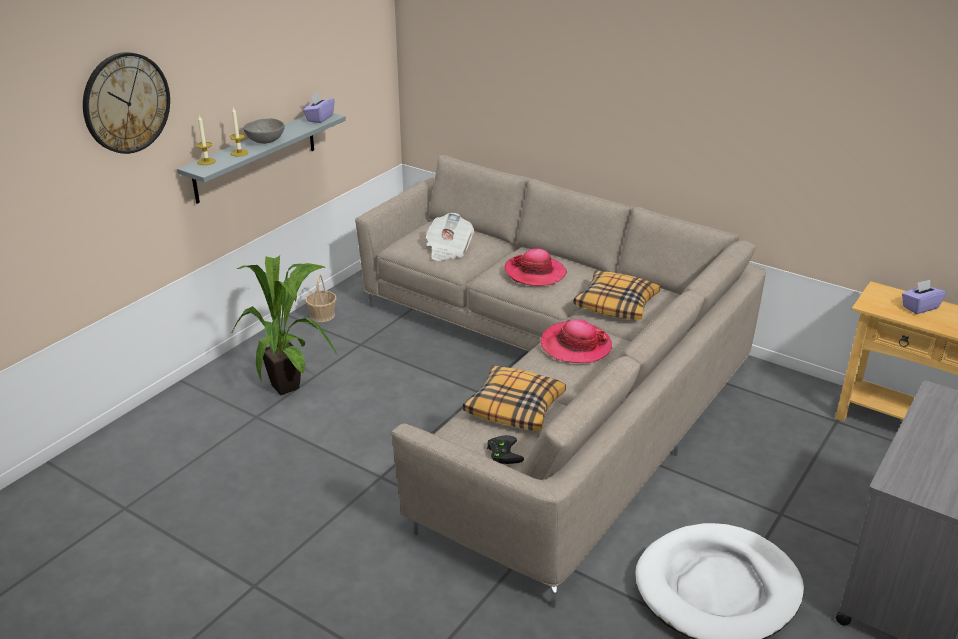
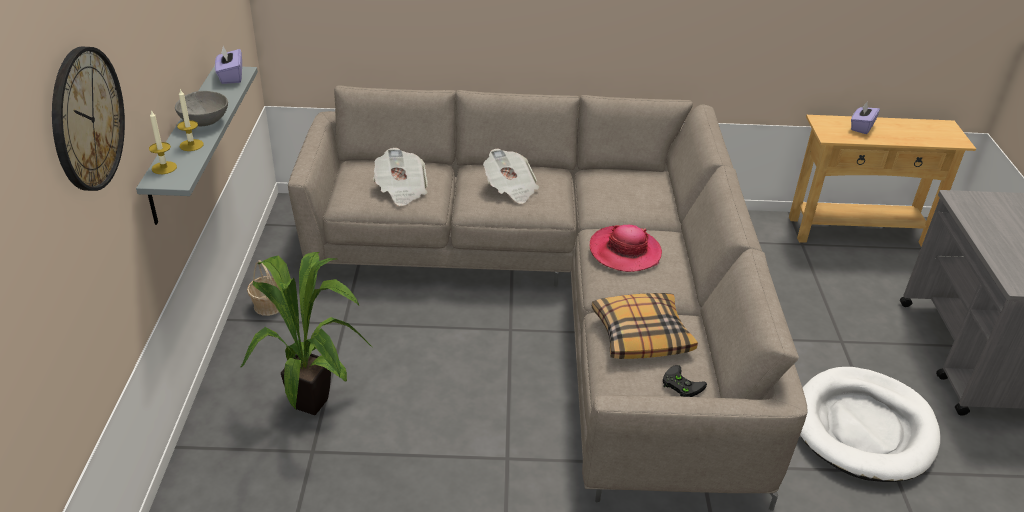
camera: 35 degrees left, 5 degrees up
hat [504,248,567,286] -> newspaper [483,148,539,204]
pillow [574,271,660,320] -> none

